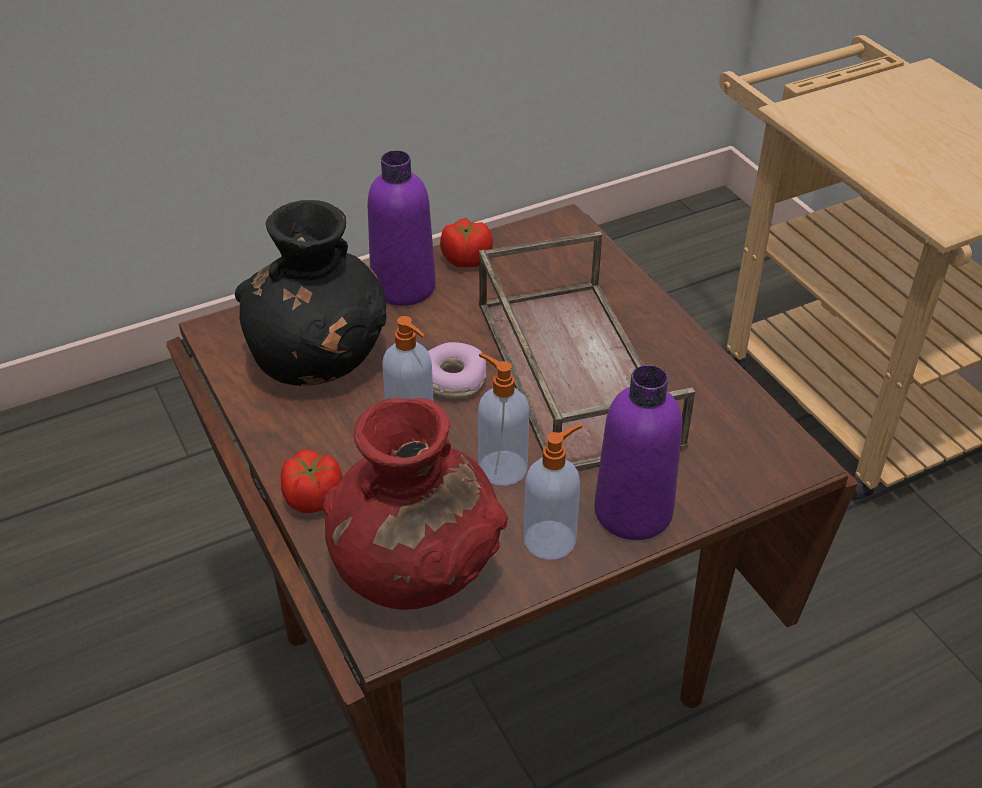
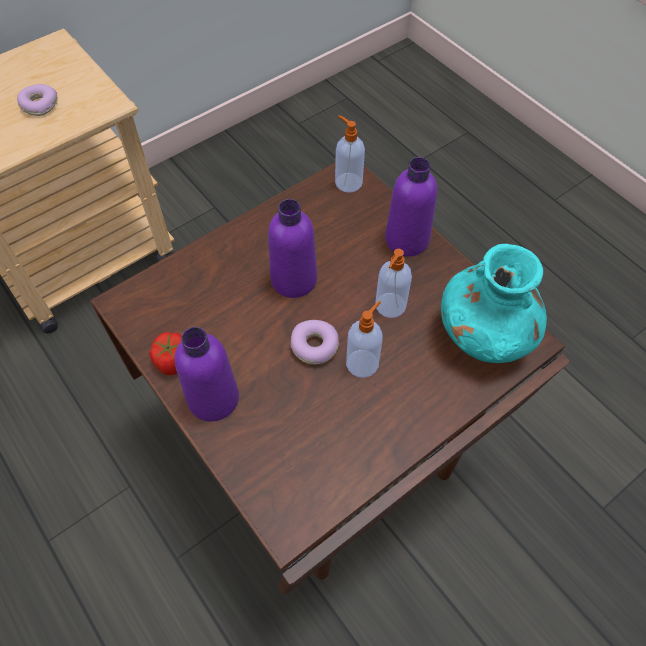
camera: 100 degrees left, 15 degrees up
black vase [235,200,386,386] -> none
tomato [281,450,343,513] -> none
red vase [323,398,508,610] -> turquoise vase [441,243,547,363]
brown tray [479,231,695,471] -> purple bottle [268,199,317,298]
soap dispenser [524,424,582,560] -> soap dispenser moved to [335,115,365,193]
none -> donut [17,84,58,116]

